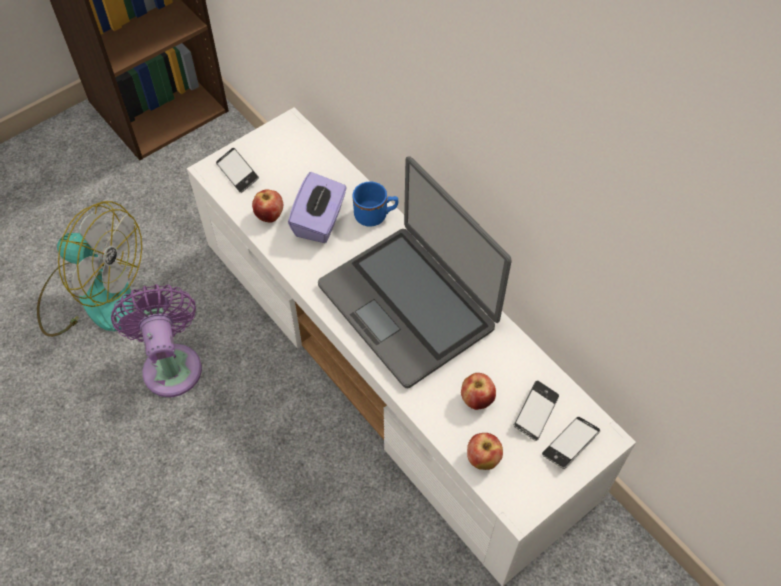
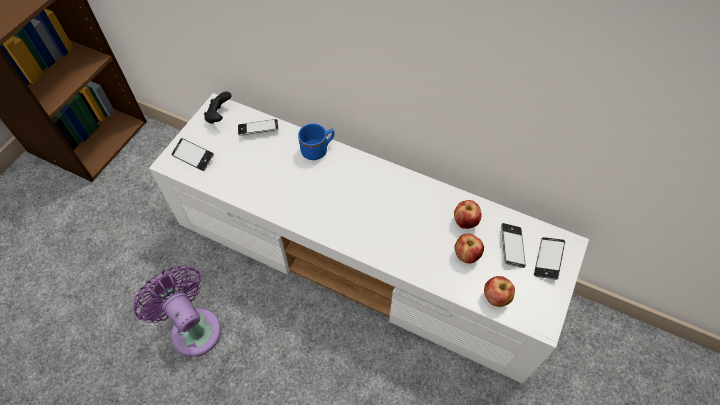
camera: 25 degrees left, 0 degrees up
fan [37,201,142,337] -> none
apple [252,189,283,223] -> apple moved to [454,200,482,229]
purple tissue box [288,172,347,243] -> none
laptop [318,156,512,388] -> none
none -> black game controller [204,91,232,124]
none -> phone [238,119,279,135]

